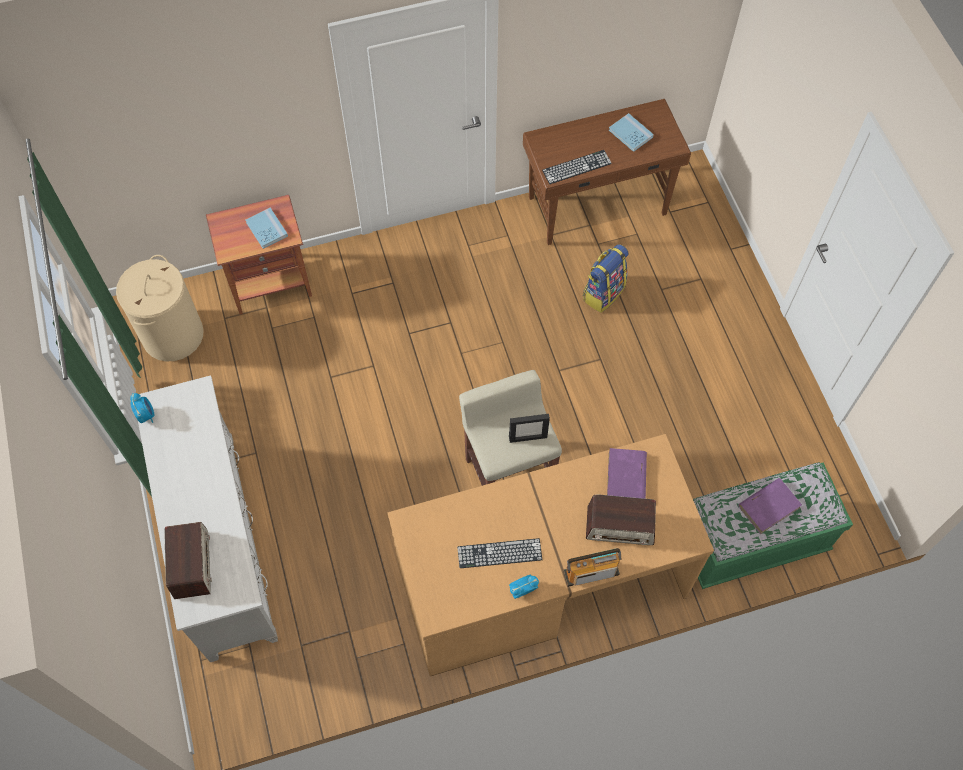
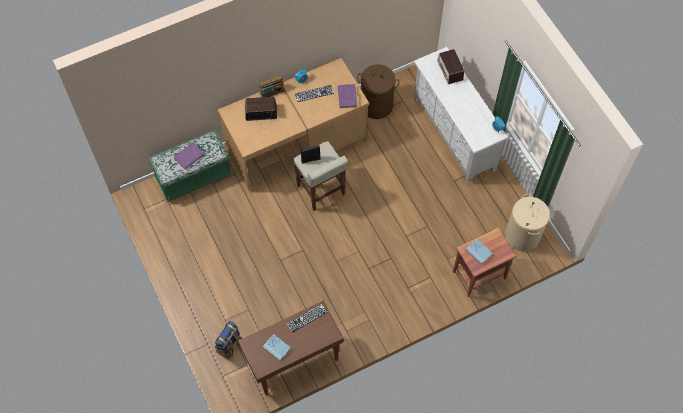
camera: 170 degrees right, 0 degrees up
backpack [583,244,628,313] -> backpack moved to [215,321,242,359]
purple book [607,448,647,499] -> purple book moved to [338,84,357,108]
none -> brown laundry basket [357,64,399,119]

